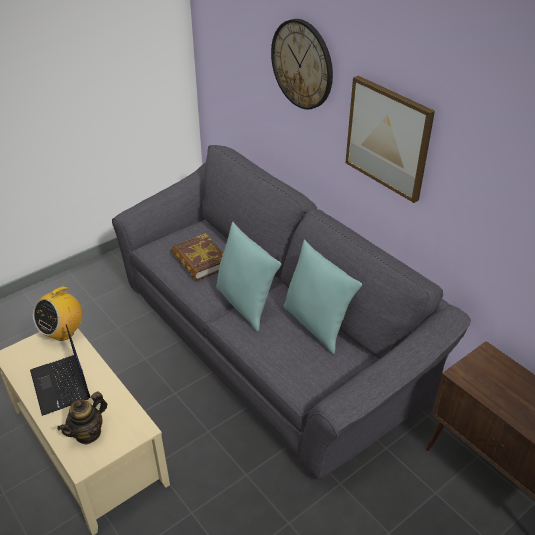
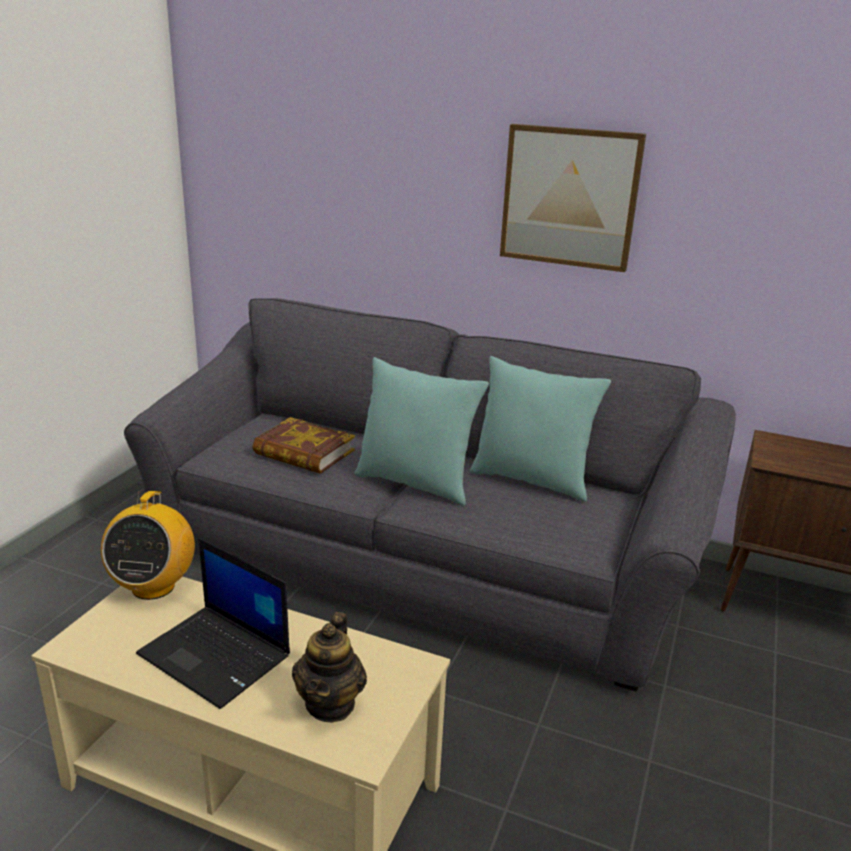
camera: 30 degrees left, 15 degrees down
wall clock [271,19,333,110] -> none

